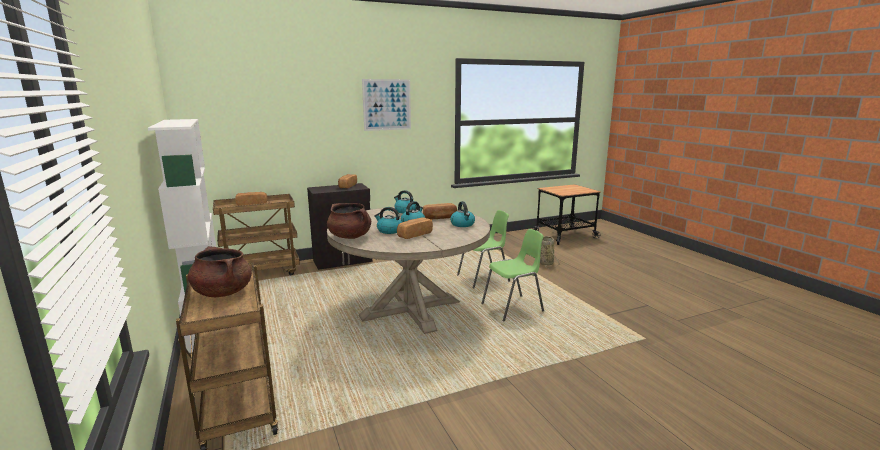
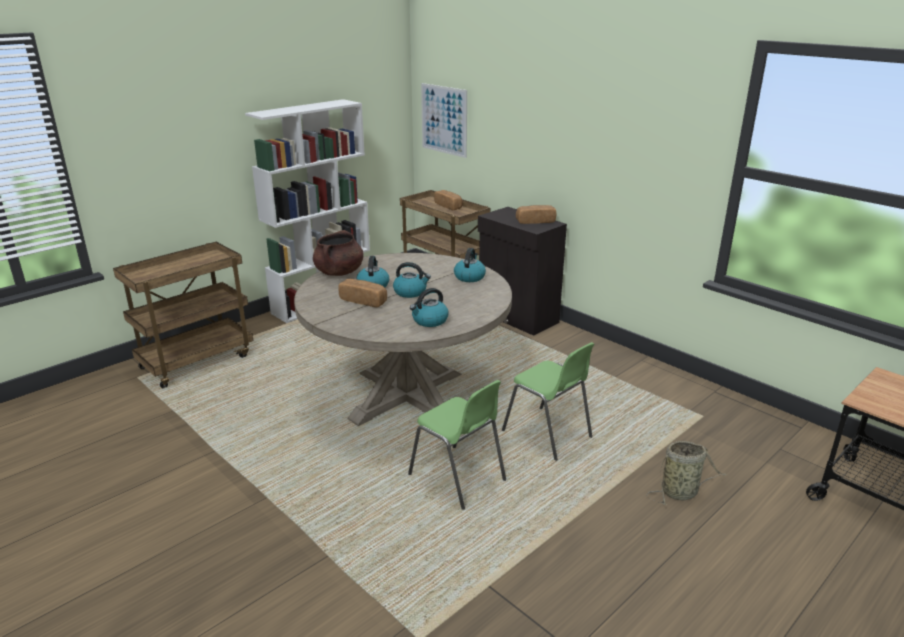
camera: 70 degrees right, 10 degrees up
brown cooking pot [188,246,252,297] -> none
picture [362,79,411,131] -> picture moved to [421,83,467,158]
bread [423,203,457,220] -> none

